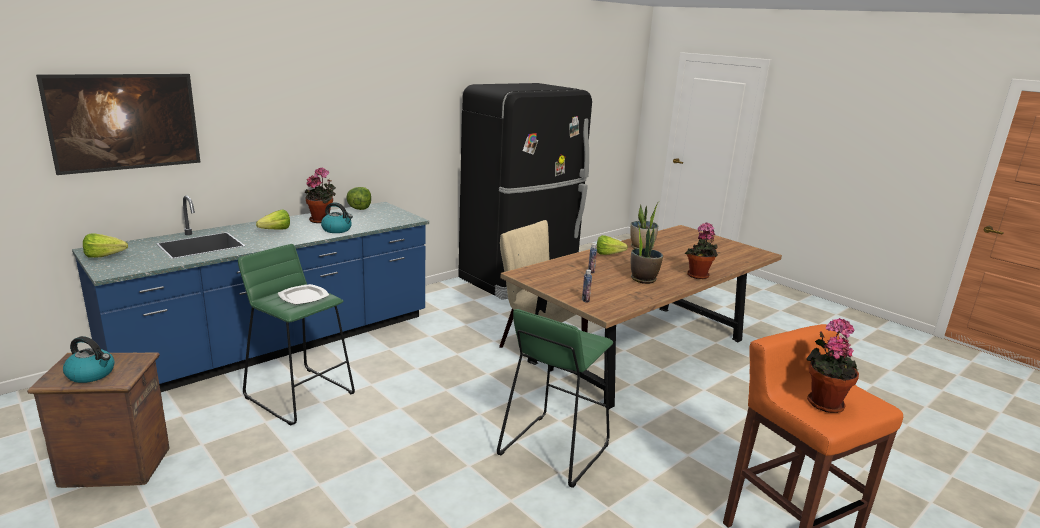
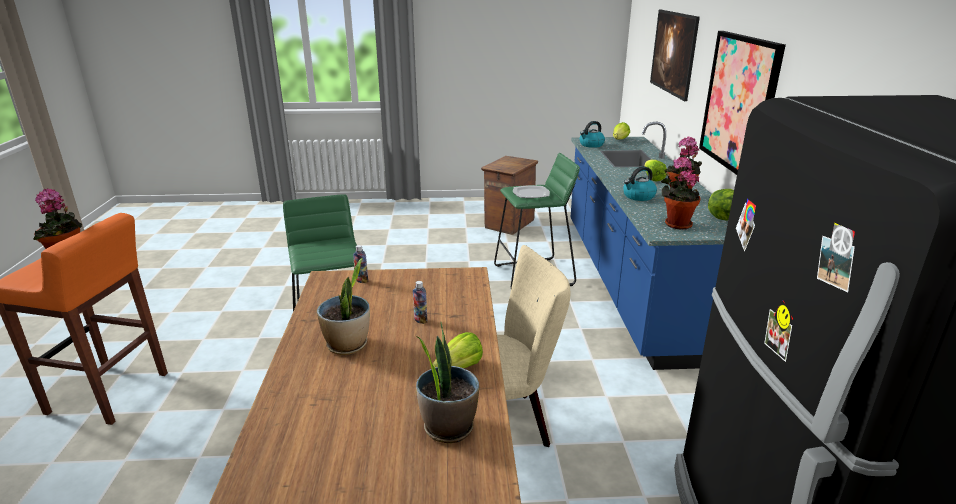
camera: 130 degrees right, 5 degrees up
kettle [63,336,115,383] -> kettle moved to [580,121,605,148]
potted plant [685,222,718,279] -> potted plant moved to [661,156,701,230]
none -> picture [699,31,786,175]

